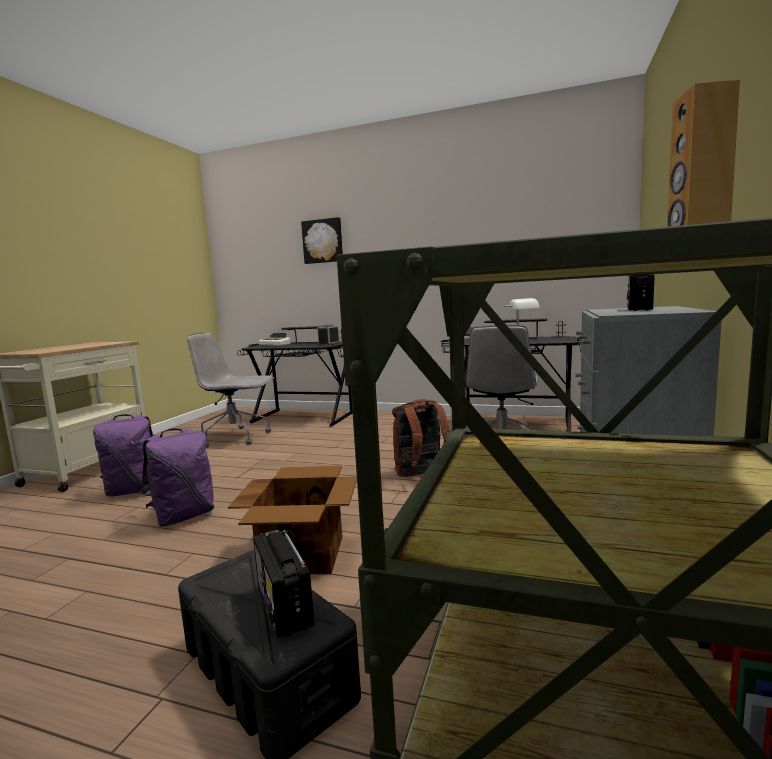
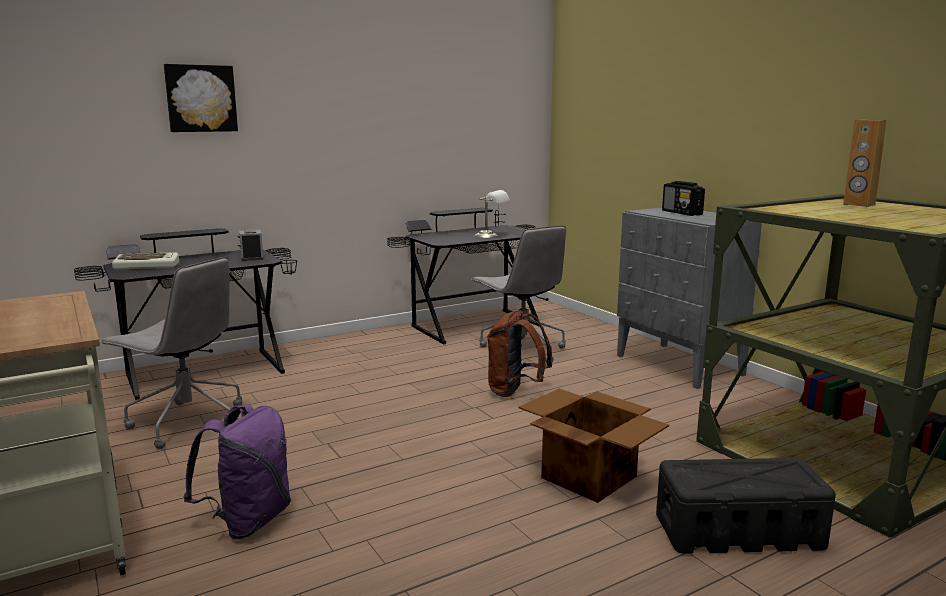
camera: 50 degrees left, 5 degrees up
purple backpack [141,428,215,527] -> none
grey office chair [187,332,274,448] -> grey office chair turned 120 degrees counterclockwise [99,257,242,449]
radio [253,529,314,638] -> none

